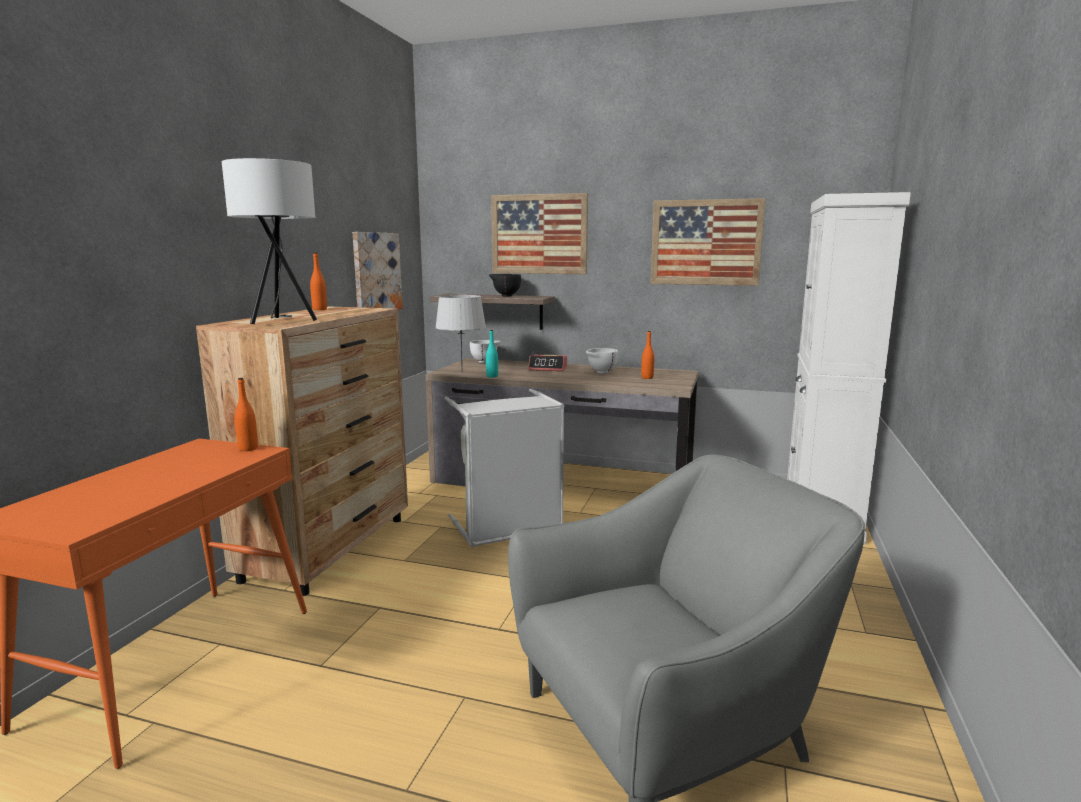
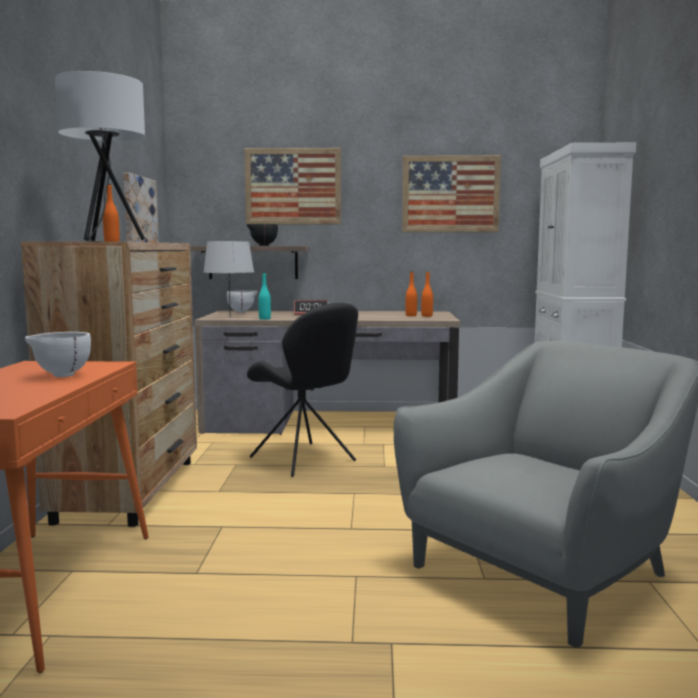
camera: 15 degrees left, 5 degrees down
orange bottle [235,378,258,451] -> orange bottle moved to [421,272,433,317]
grey laundry basket [444,389,564,548] -> black chair [247,303,358,477]
white bowl [586,348,618,373] -> white bowl moved to [25,332,91,377]

